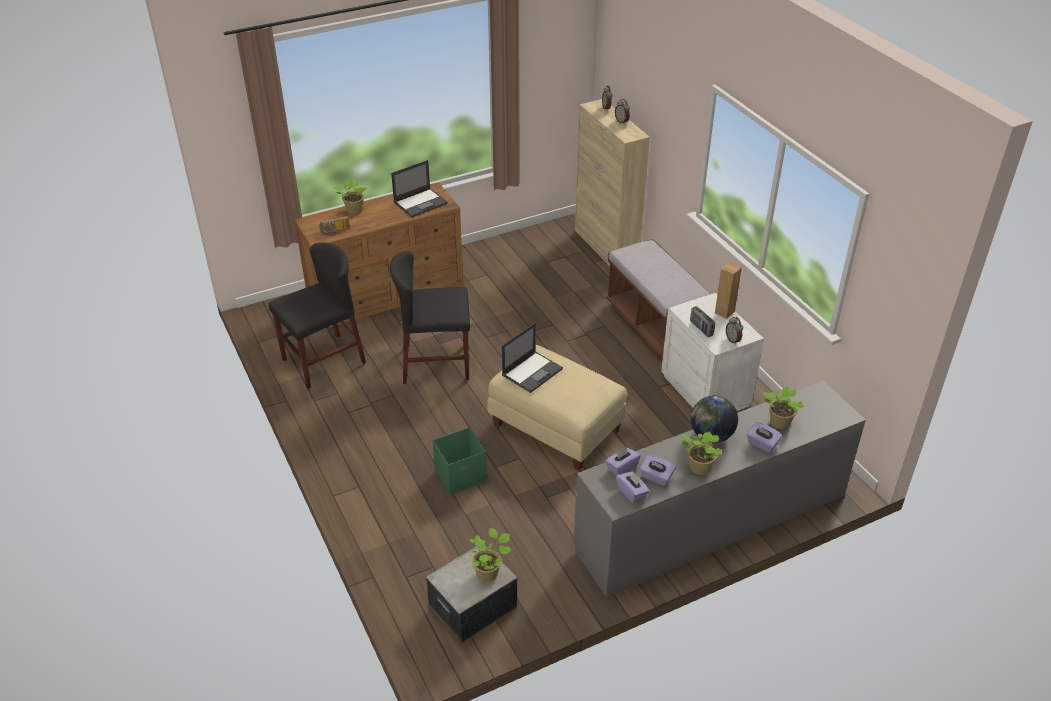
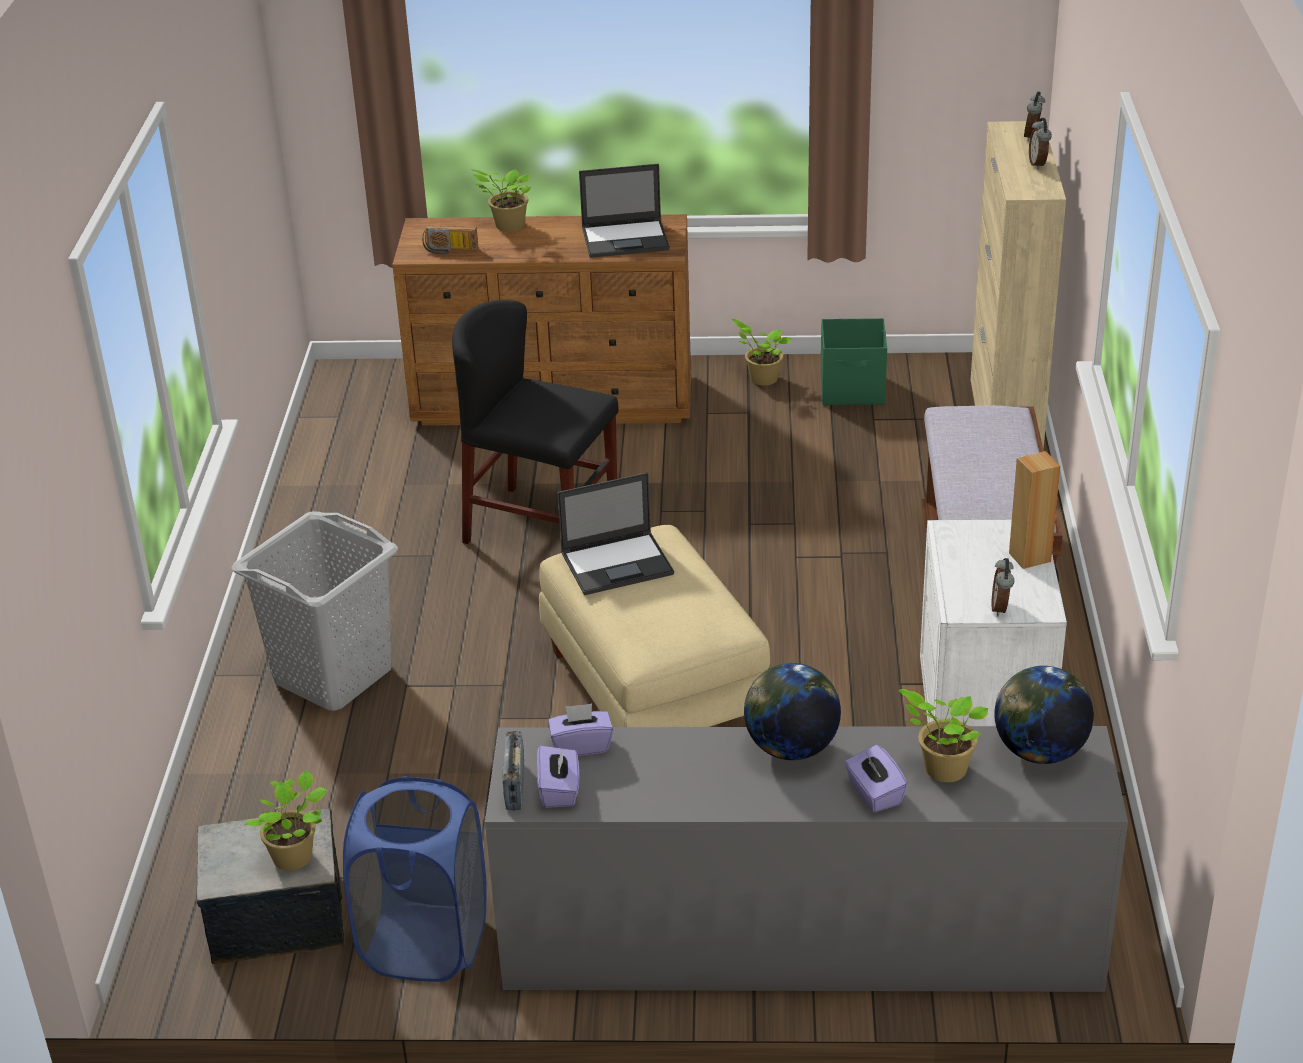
camera: 30 degrees right, 5 degrees down
black chair [269,242,366,389] -> none
green storage box [432,427,487,494] -> green storage box moved to [821,318,887,405]
purple tissue box [640,455,676,486] -> none
potted plant [680,431,722,475] -> potted plant moved to [732,319,792,386]
radio [690,306,715,337] -> radio moved to [503,731,524,810]
none -> grey laundry basket [231,512,398,711]
none -> blue laundry basket [343,776,487,982]
none -> globe [994,666,1094,764]

